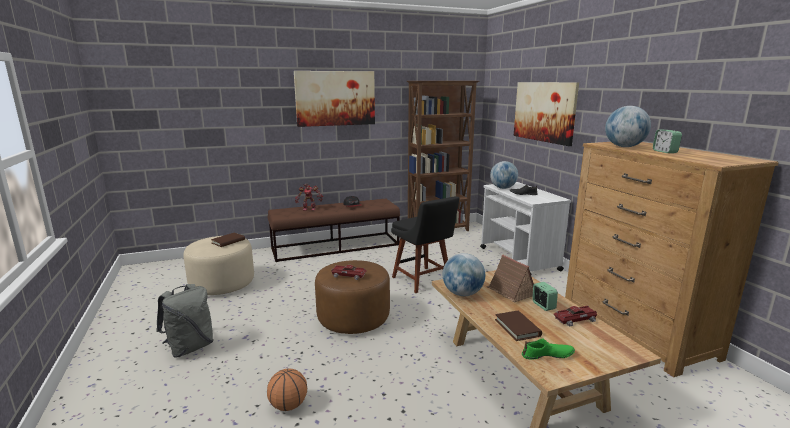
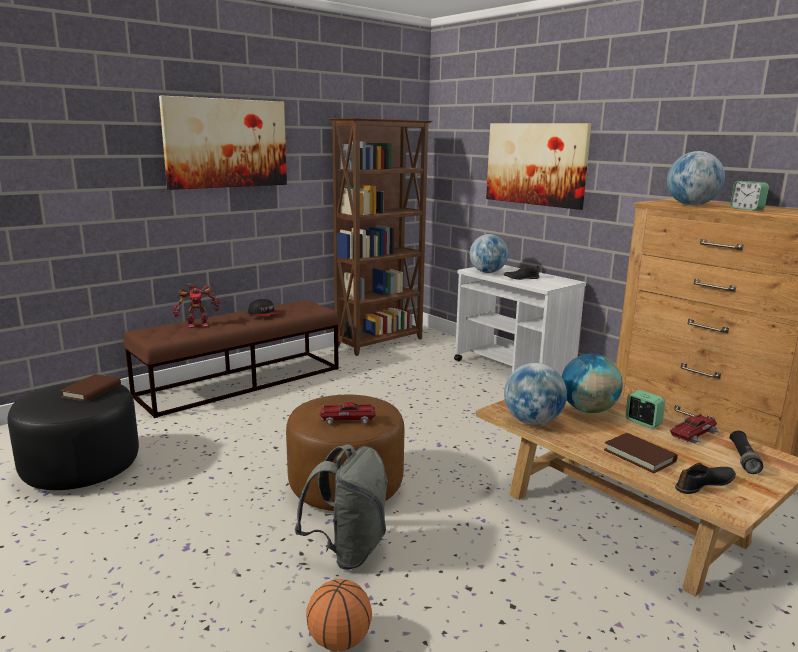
camera: 20 degrees left, 0 degrees up
grey backpack [156,284,214,358] -> grey backpack moved to [295,444,388,570]
beige ottoman [183,236,254,295] -> black ottoman [7,381,139,490]
black chair [391,196,459,293] -> none
toy house [486,255,534,303] -> globe [562,354,623,413]
green shoe [522,338,575,359] -> black shoe [675,463,736,494]
none -> black flashlight [729,430,763,474]

